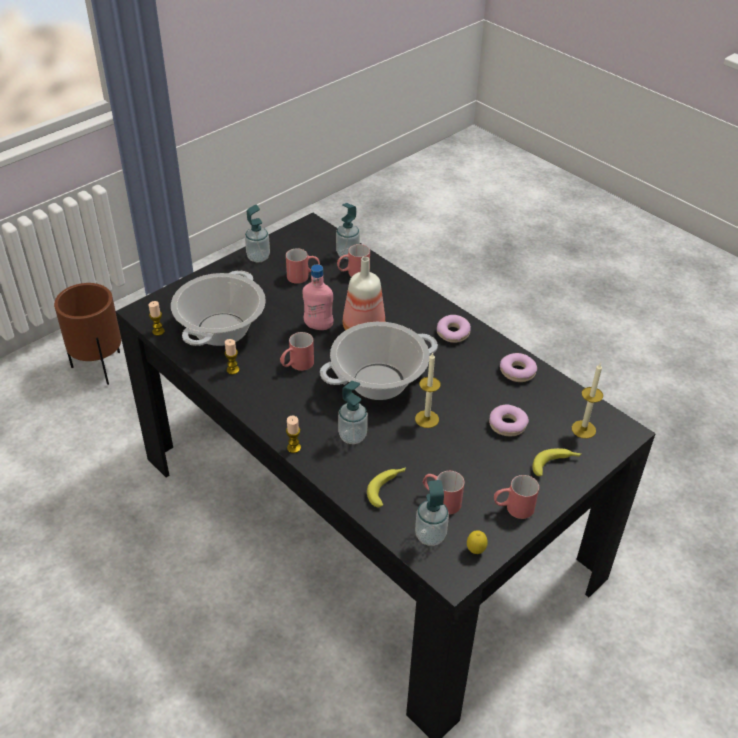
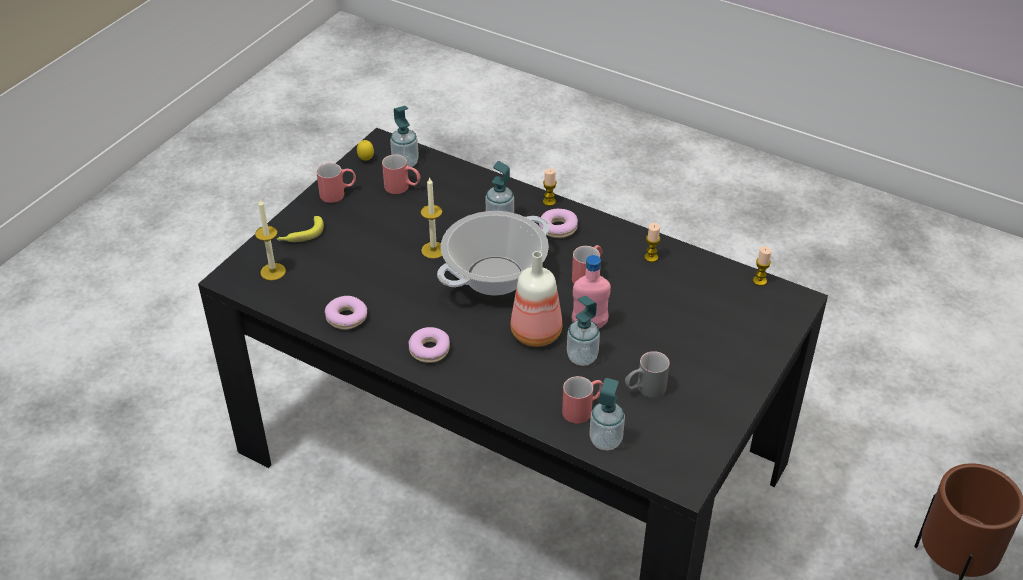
camera: 165 degrees right, 0 degrees up
cooking pot [171,270,266,346] -> none
soap dispenser [245,205,270,263] -> soap dispenser moved to [567,296,600,366]
red mug [286,248,320,284] -> grey mug [625,351,670,398]
banana [367,467,406,507] -> none
donut [489,404,529,436] -> donut moved to [539,209,578,238]

